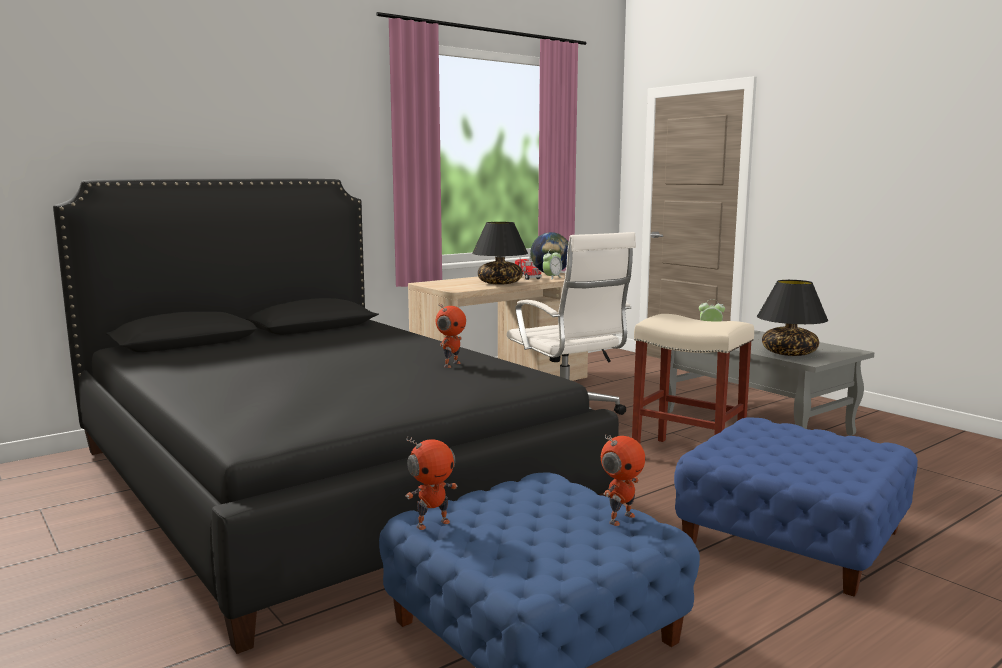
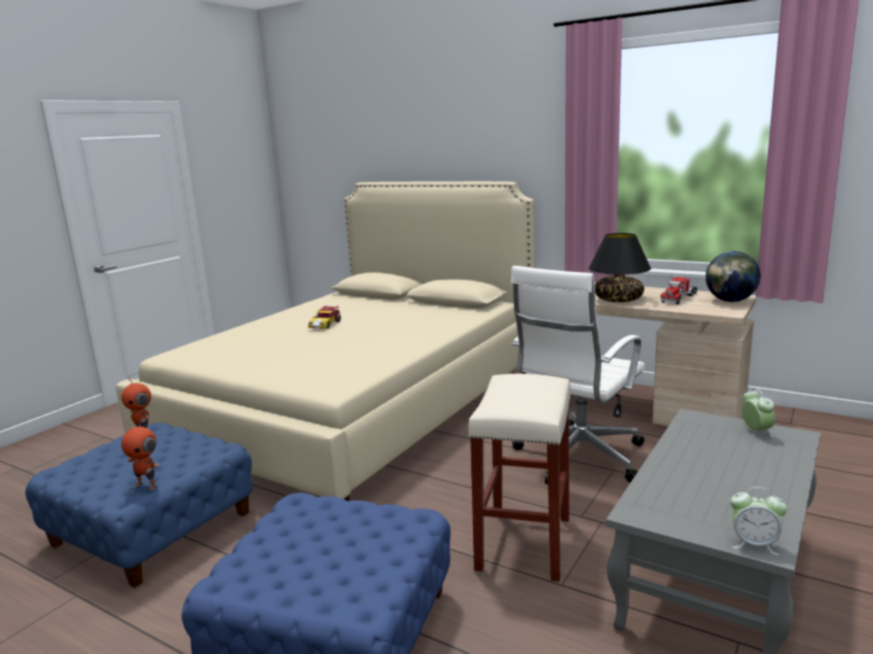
camera: 70 degrees right, 5 degrees up
black bed [53,179,619,654] -> beige bed [116,181,535,501]
toy robot [436,303,466,368] -> none
alarm clock [543,249,562,280] -> alarm clock moved to [730,487,787,555]
black table lamp [757,280,828,356] -> none
none -> toy car [308,305,341,329]

